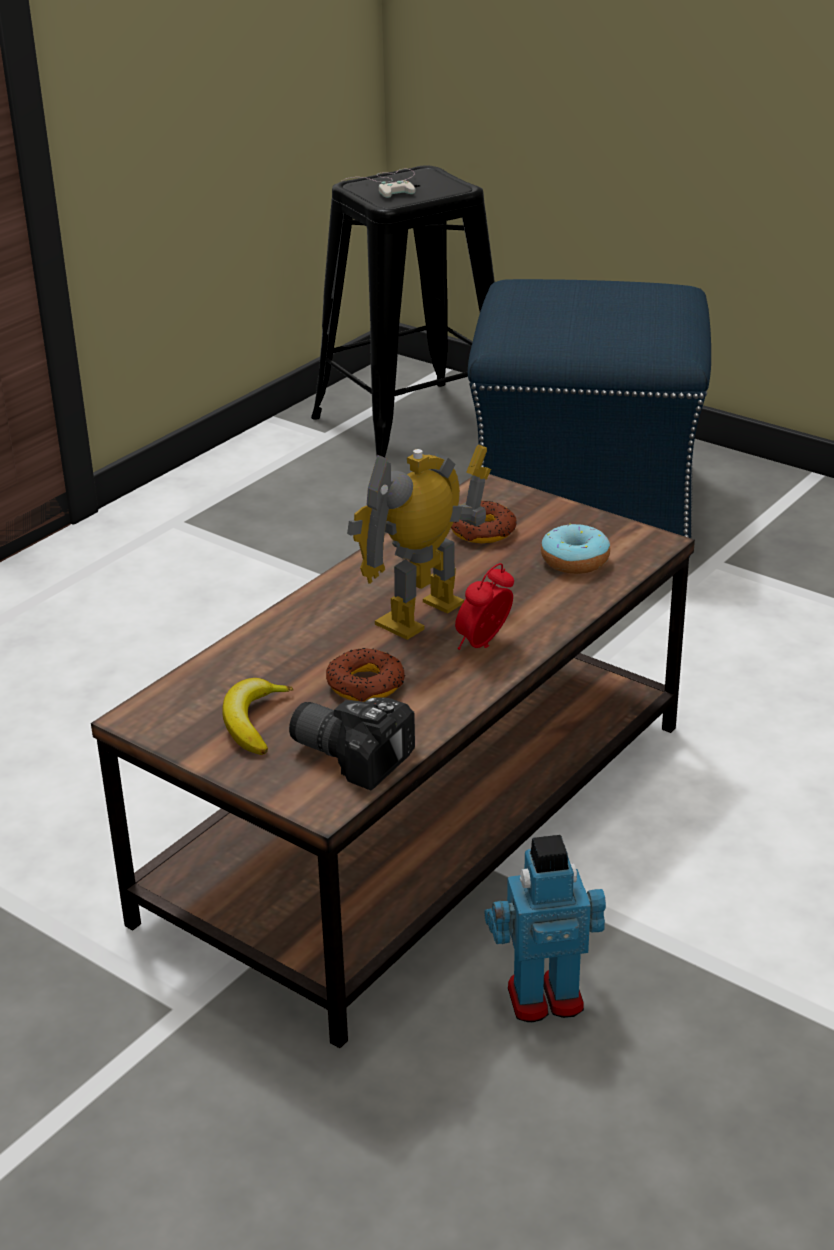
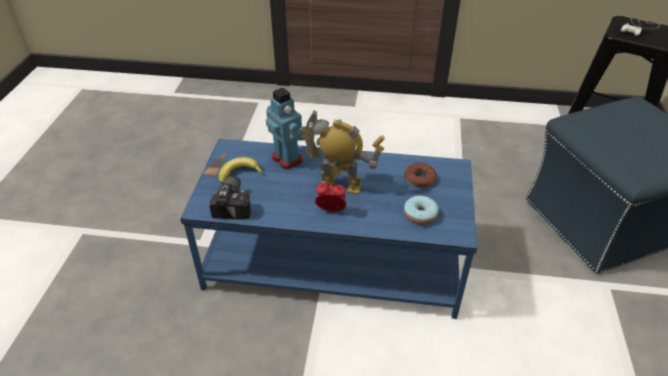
camera: 60 degrees right, 10 degrees up
brown coffee table [91,474,695,1048] -> blue coffee table [180,139,477,319]
donut [326,648,406,702] -> none
toy robot [484,835,606,1022] -> toy robot moved to [266,88,305,169]

